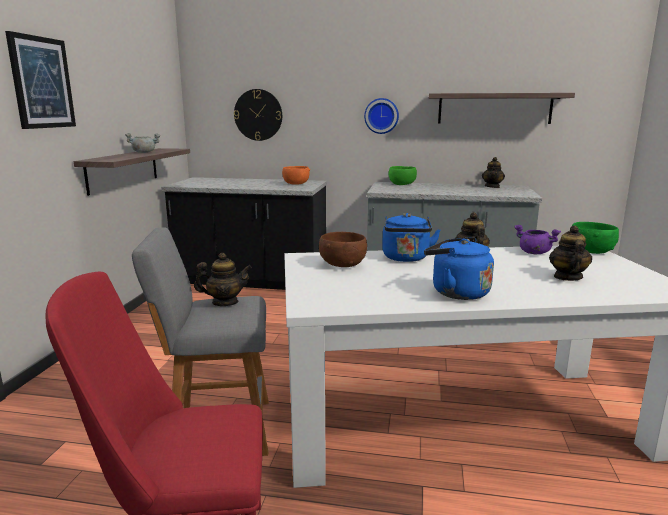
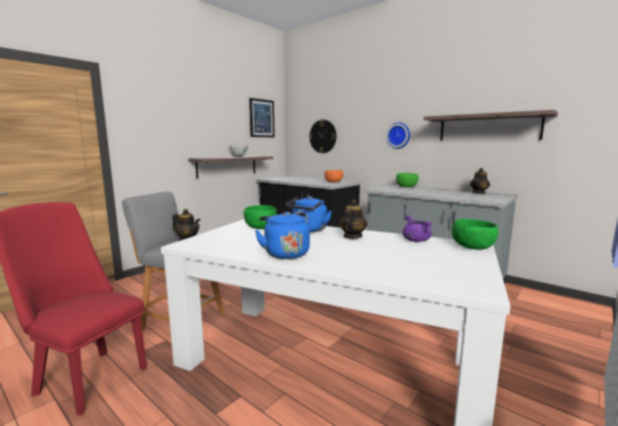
camera: 30 degrees right, 5 degrees down
picture [5,31,76,129] -> picture moved to [249,98,275,137]
brown bowl [319,232,367,267] -> green bowl [243,205,277,229]
teapot [549,225,592,281] -> none

